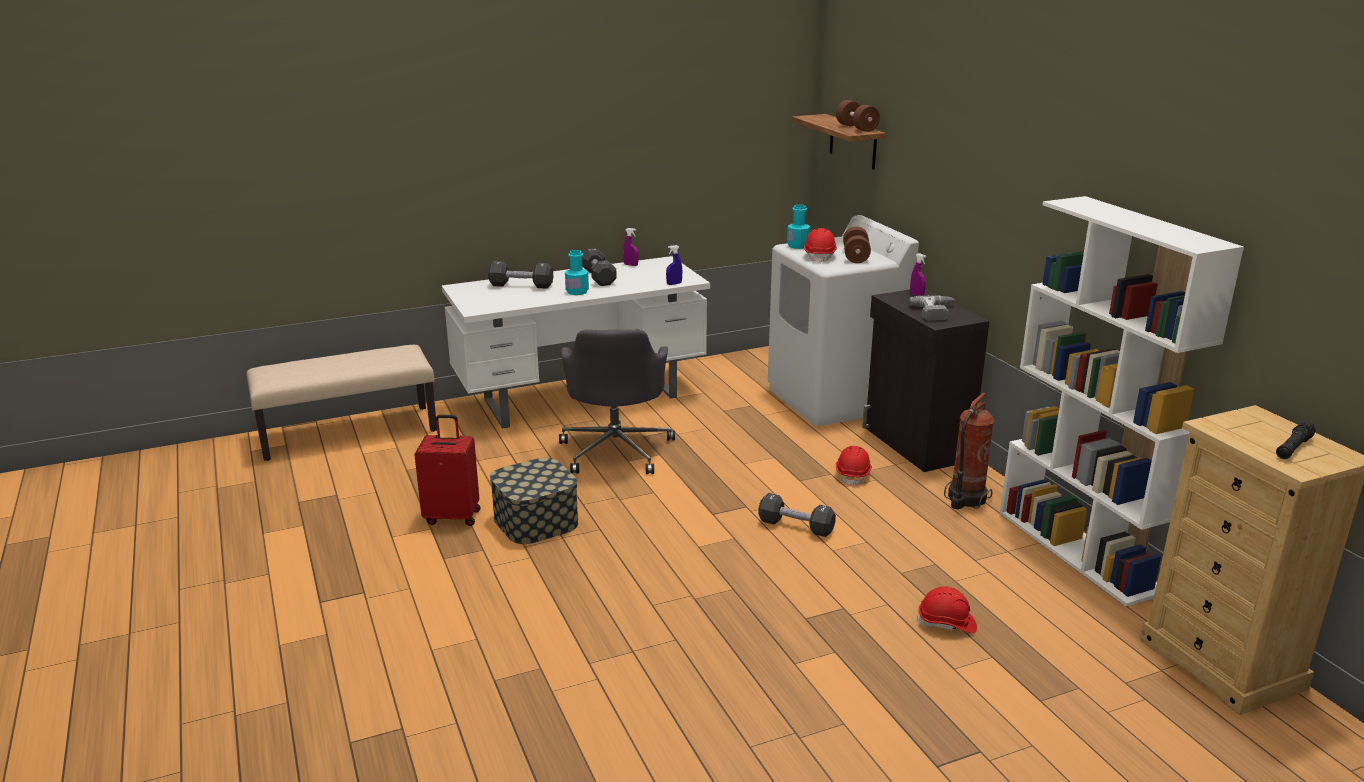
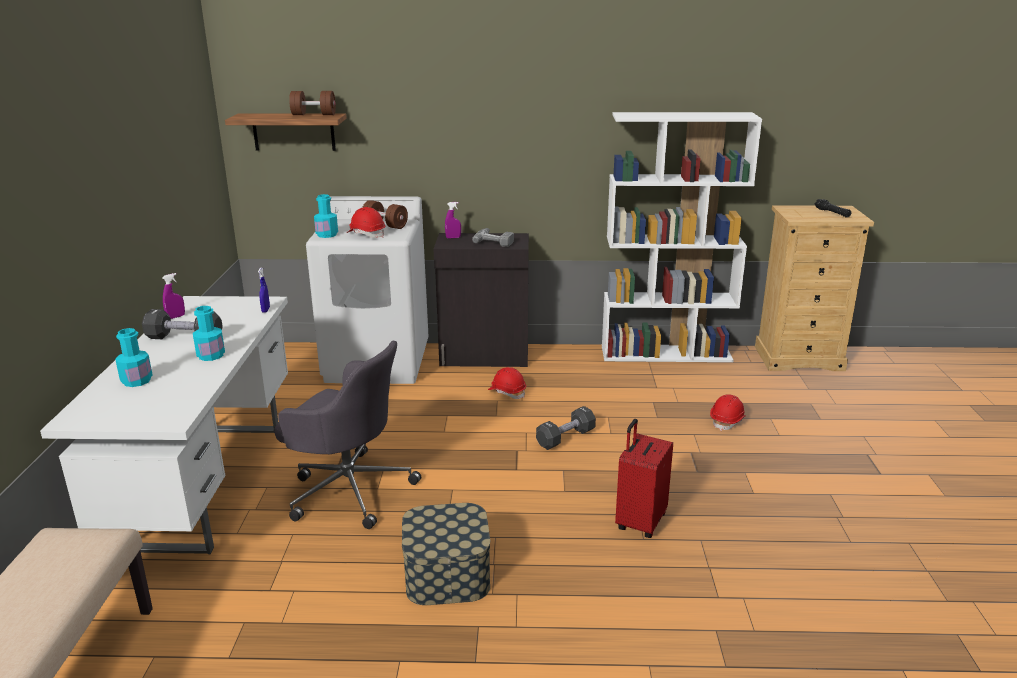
camera: 65 degrees left, 0 degrees up
red suitcase [415,415,481,526] -> red suitcase moved to [615,419,673,538]
black dumbbell [488,261,553,289] -> turquoise bottle [115,328,153,387]
fire extinguisher [944,393,994,509] -> none

